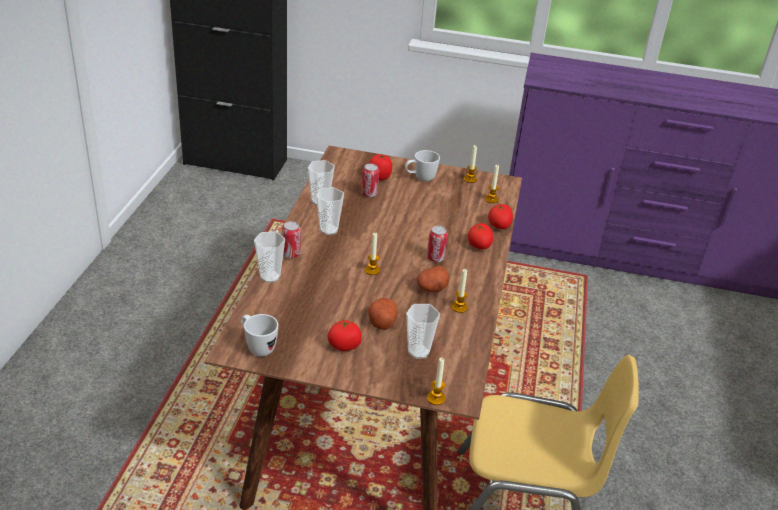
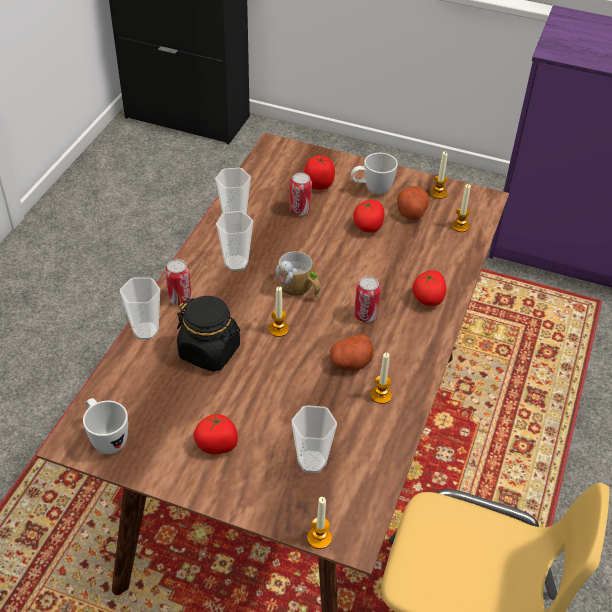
camera: 10 degrees right, 10 degrees up
potato [368,298,398,330] -> potato moved to [397,186,429,220]
tomato [488,204,513,229] -> tomato moved to [353,200,384,233]
none -> black jar [177,296,240,372]
none -> mug [276,251,321,298]

